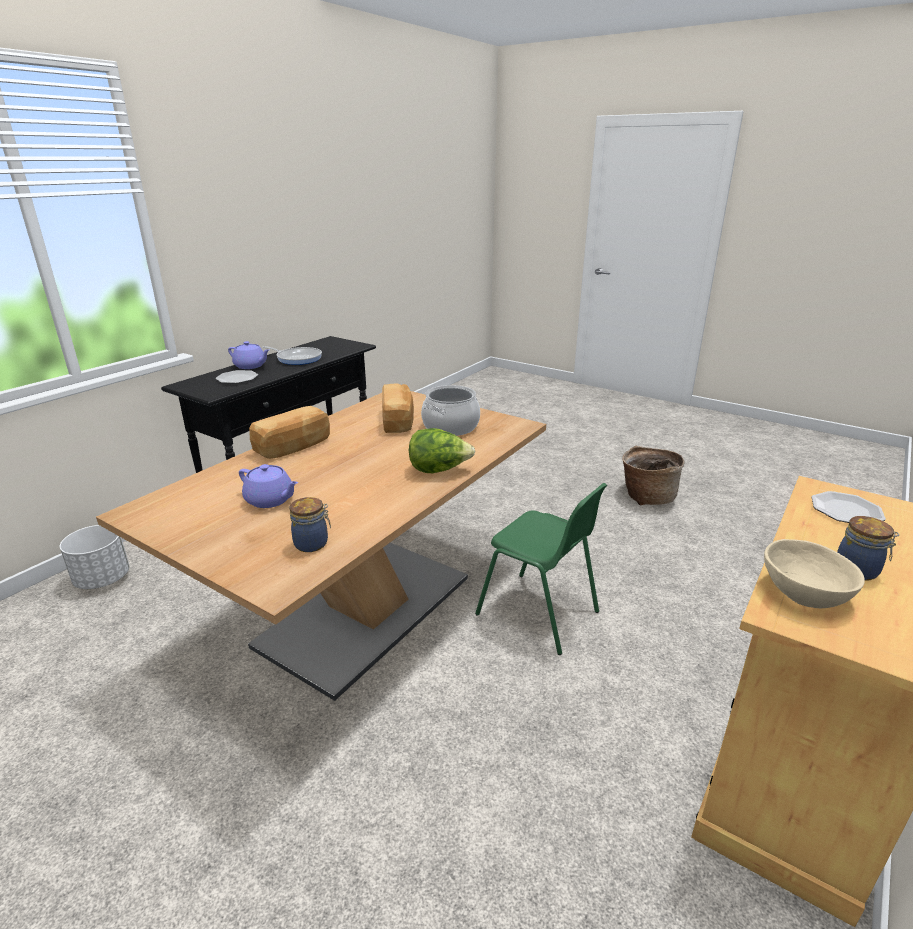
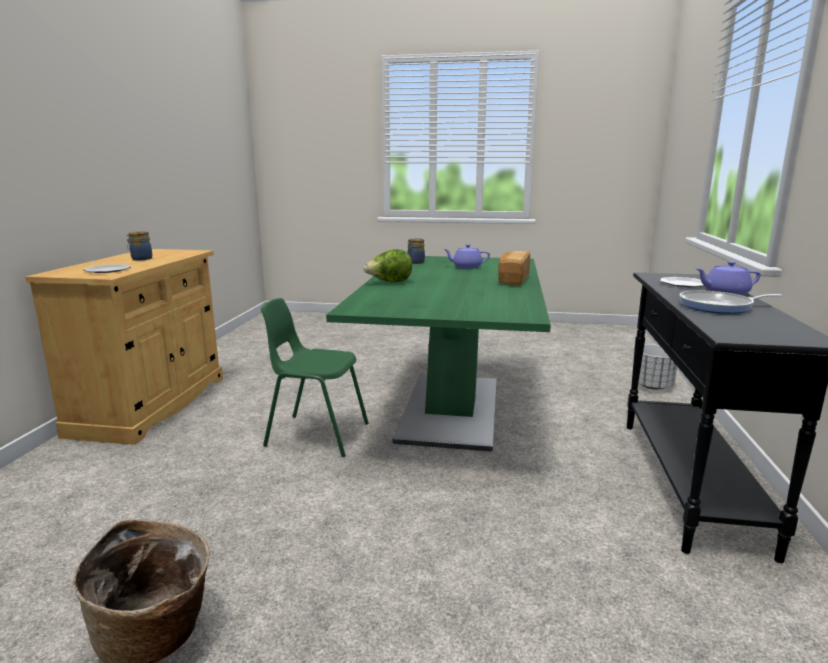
camera: 155 degrees right, 10 degrees down
brown dining table [96,391,546,701] -> green dining table [326,256,551,452]
bread [382,384,414,433] -> none
cooking pot [421,385,480,436] -> none
beige bowl [764,539,865,608] -> none

